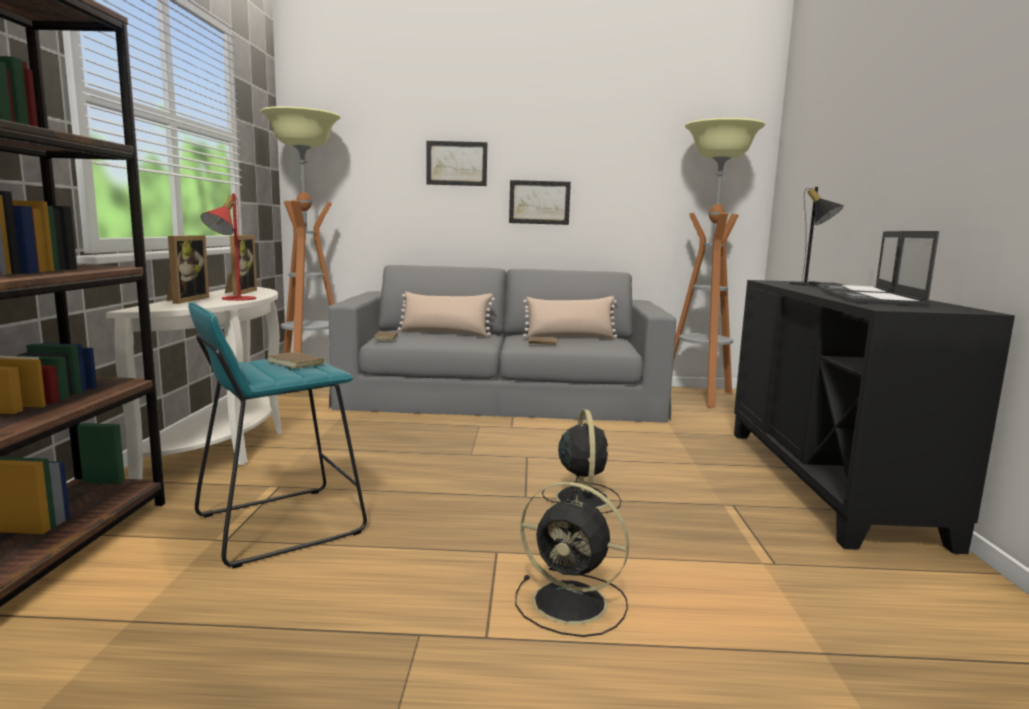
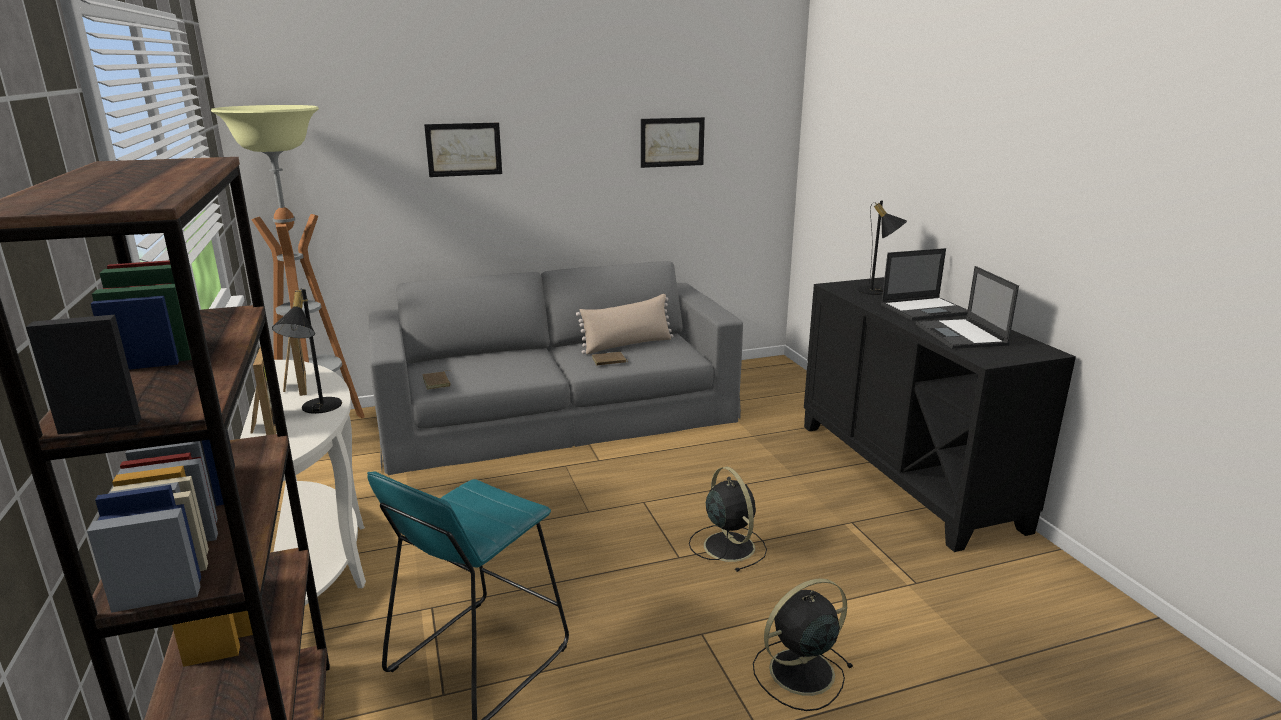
camera: 20 degrees left, 10 degrees up
red table lamp [201,194,256,301] -> black table lamp [272,289,342,414]
brown book [268,352,324,369] -> none
beige pillow [397,292,495,337] -> none
picture [509,180,571,225] -> picture moved to [641,117,705,168]
black fan [515,482,629,637] -> black fan turned 150 degrees clockwise [753,578,854,711]
floor lamp [674,118,766,408] -> none
laptop [816,231,902,294] -> laptop turned 105 degrees counterclockwise [881,248,968,321]

